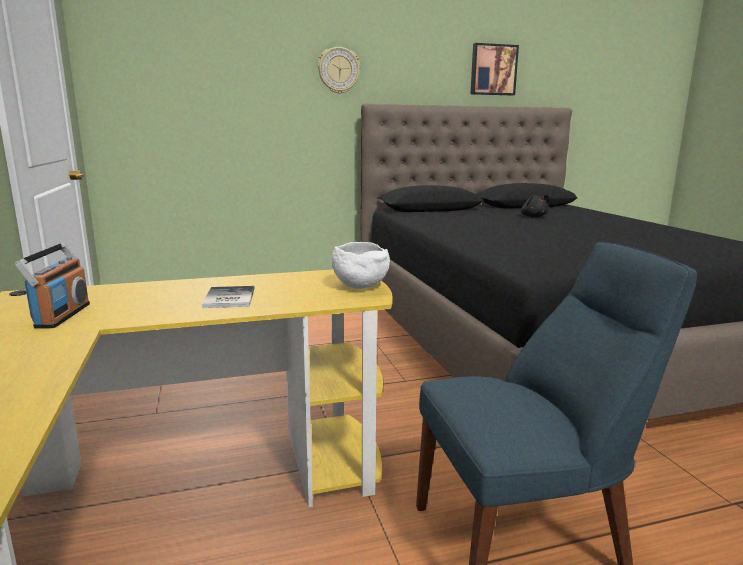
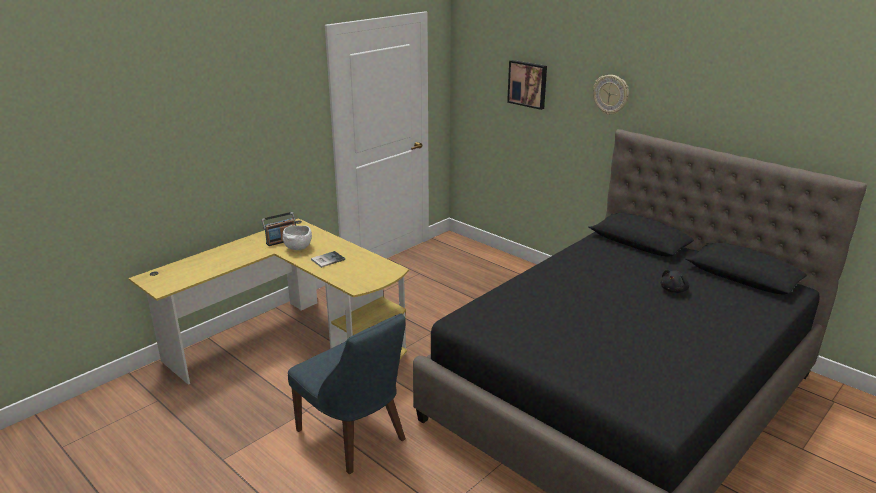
camera: 60 degrees right, 10 degrees up
white bowl [332,242,390,289] -> white bowl moved to [283,225,312,250]
picture [470,43,519,95] -> picture moved to [507,60,547,110]

